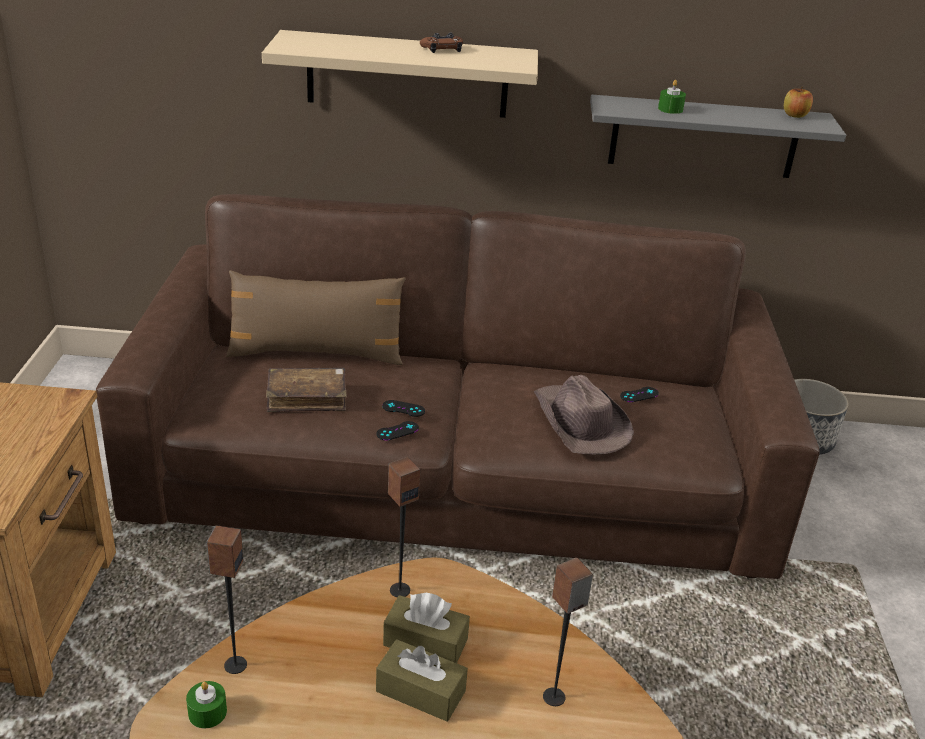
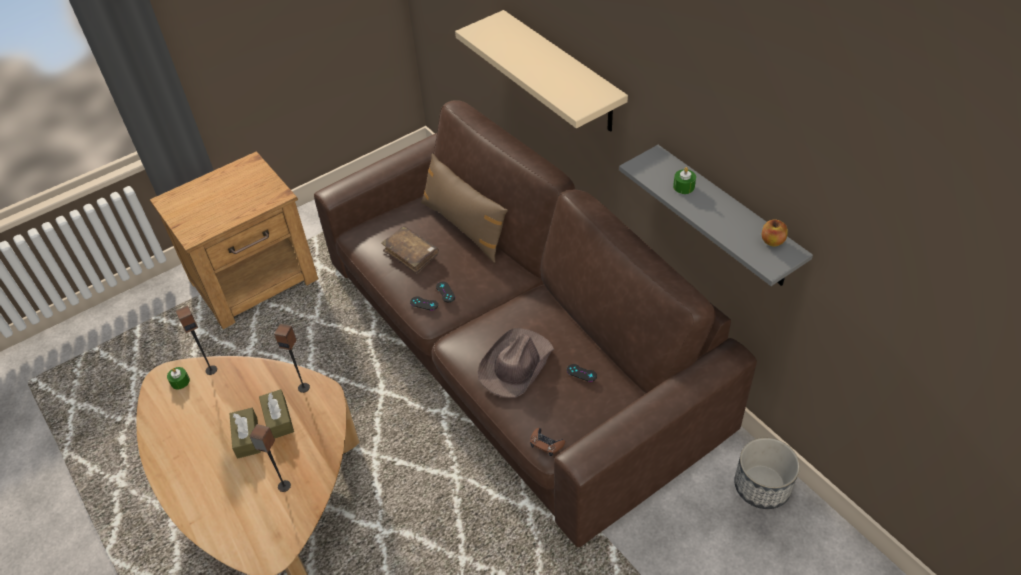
camera: 55 degrees right, 15 degrees up
brown game controller [420,33,463,53] -> brown game controller moved to [530,428,565,456]

